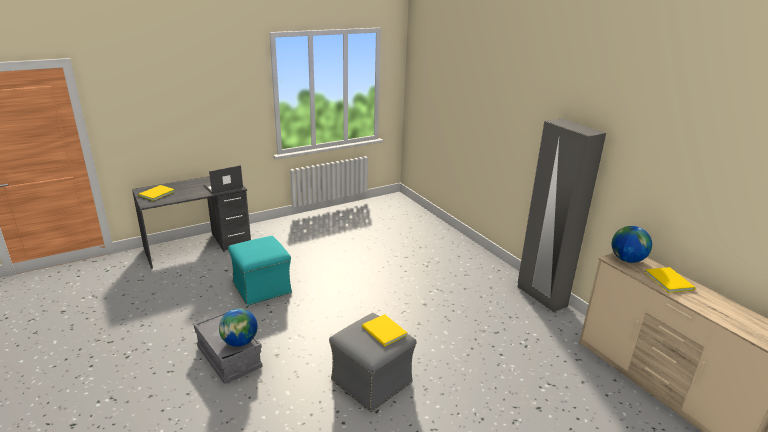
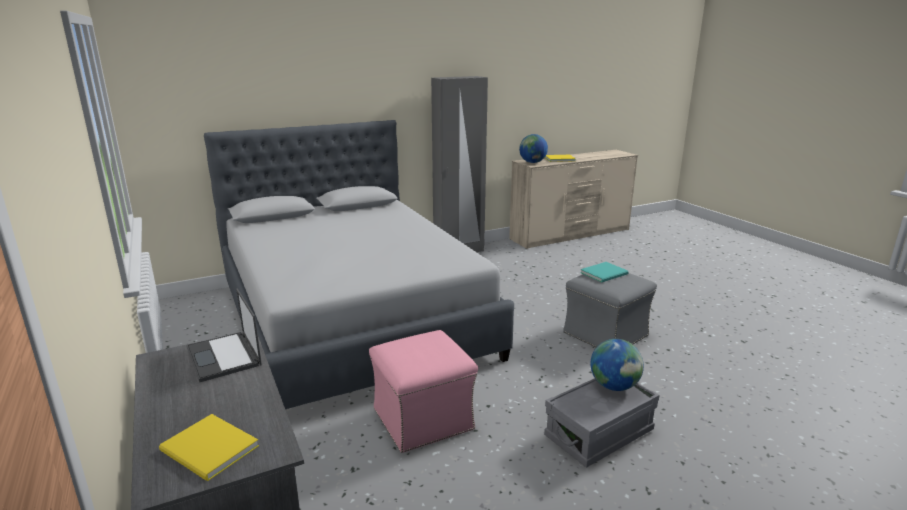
camera: 85 degrees left, 5 degrees down
turquoise ottoman [228,236,292,306] -> pink ottoman [369,330,478,453]
yellow book [362,314,407,346] -> turquoise book [580,262,629,282]
none -> grey bed [204,120,514,409]

